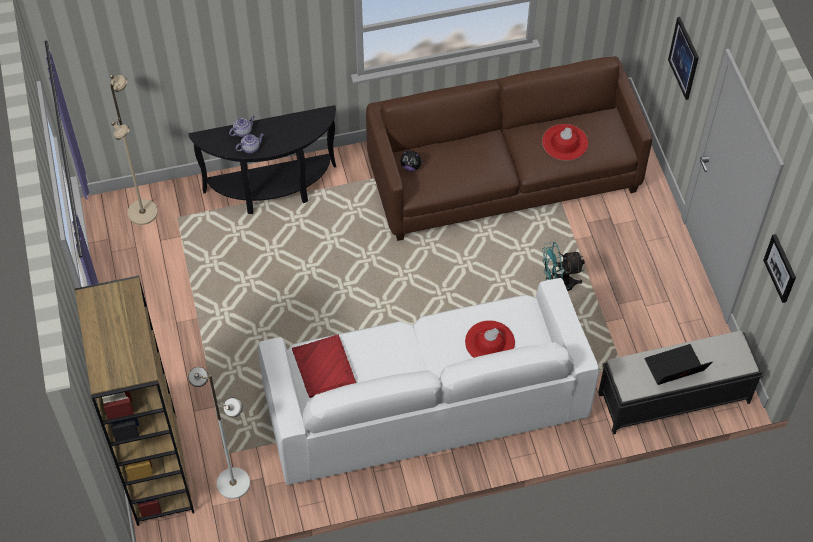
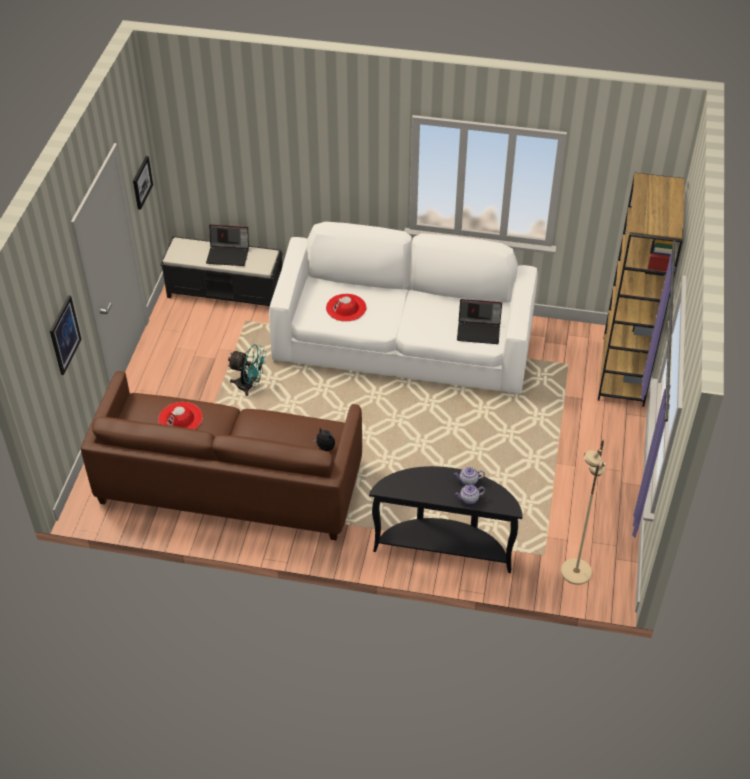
camera: 155 degrees left, 10 degrees down
white floor lamp [188,367,250,499] -> none
red tray [292,335,356,398] -> laptop [457,299,502,344]

